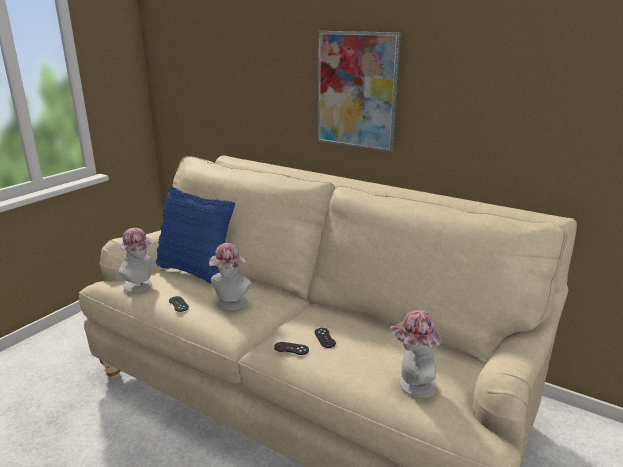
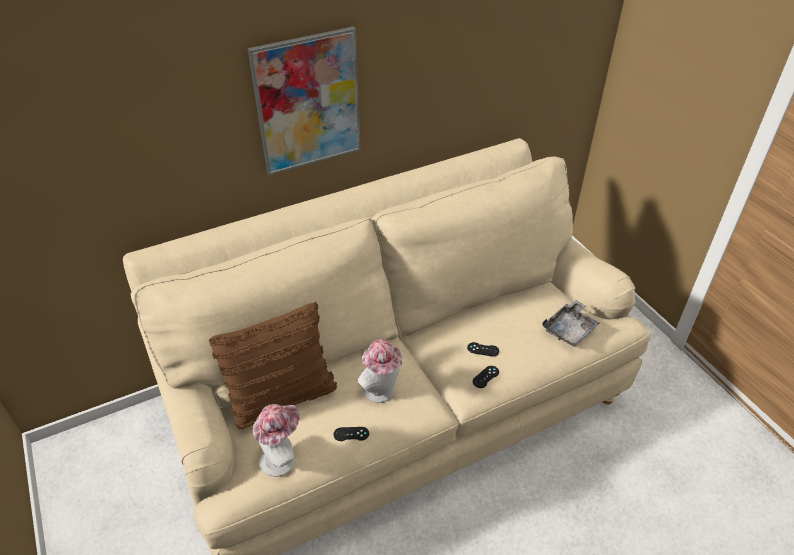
camera: 60 degrees left, 20 degrees up
blue pillow [156,187,235,284] -> brown pillow [208,302,337,430]
hat [390,310,442,398] -> grey tray [542,300,600,347]

